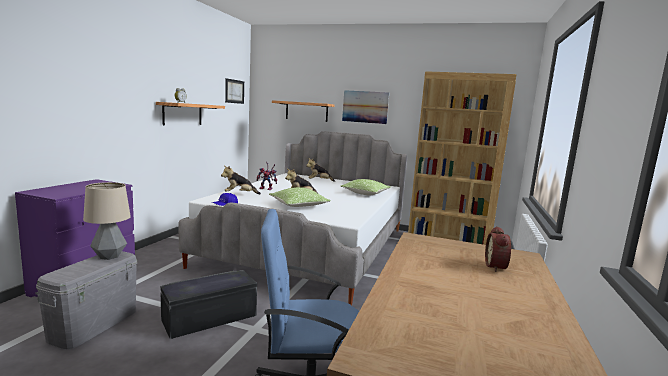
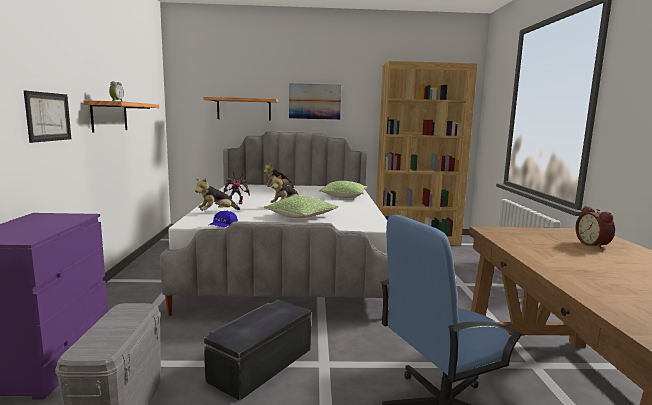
camera: 20 degrees left, 0 degrees up
table lamp [83,182,131,260] -> none
picture [225,78,244,104] -> picture moved to [24,91,71,143]

